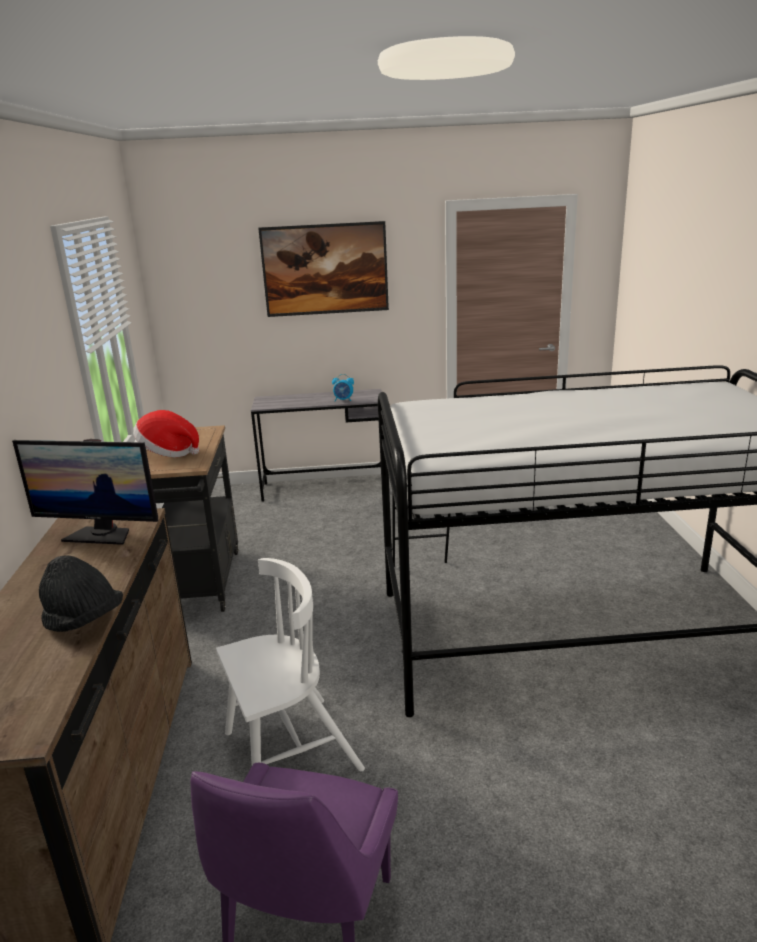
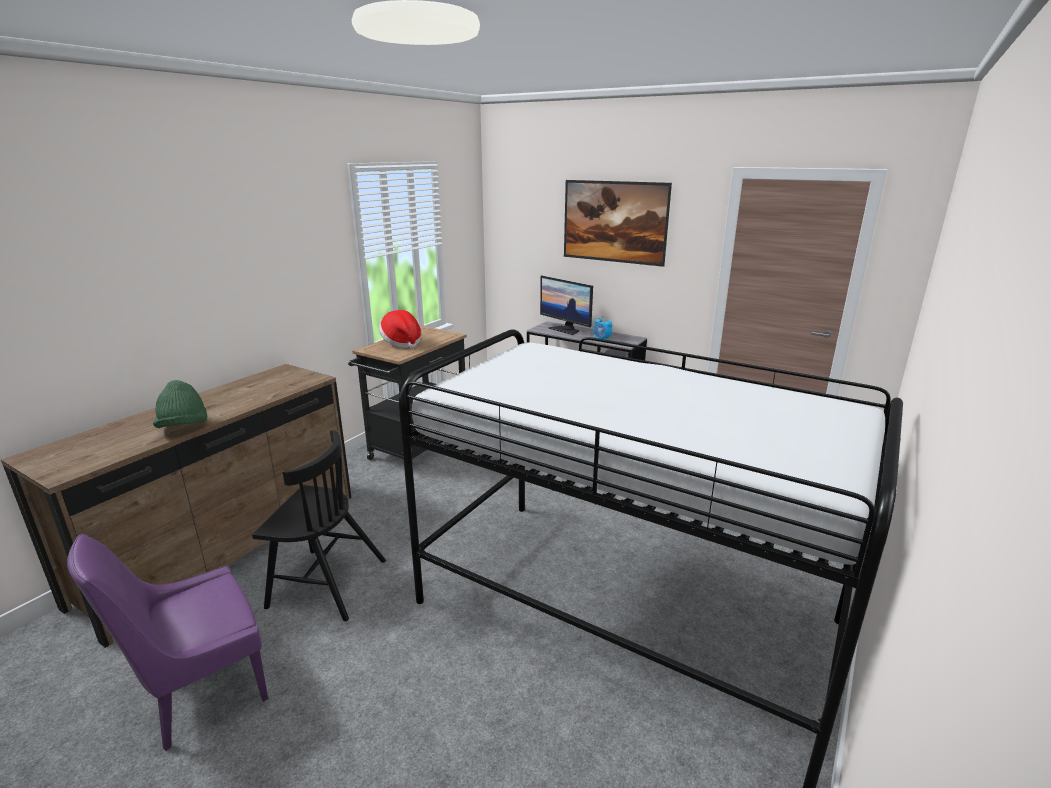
camera: 35 degrees right, 0 degrees up
monitor [12,439,158,545] -> monitor moved to [540,275,593,335]
black hat [39,556,123,632] -> green hat [153,380,207,428]
white chair [216,558,365,771] -> black chair [252,430,386,621]

